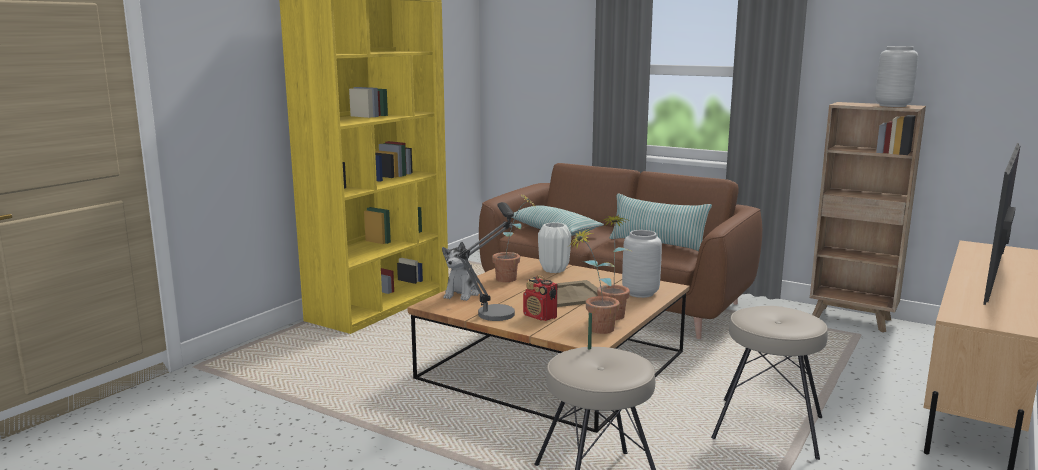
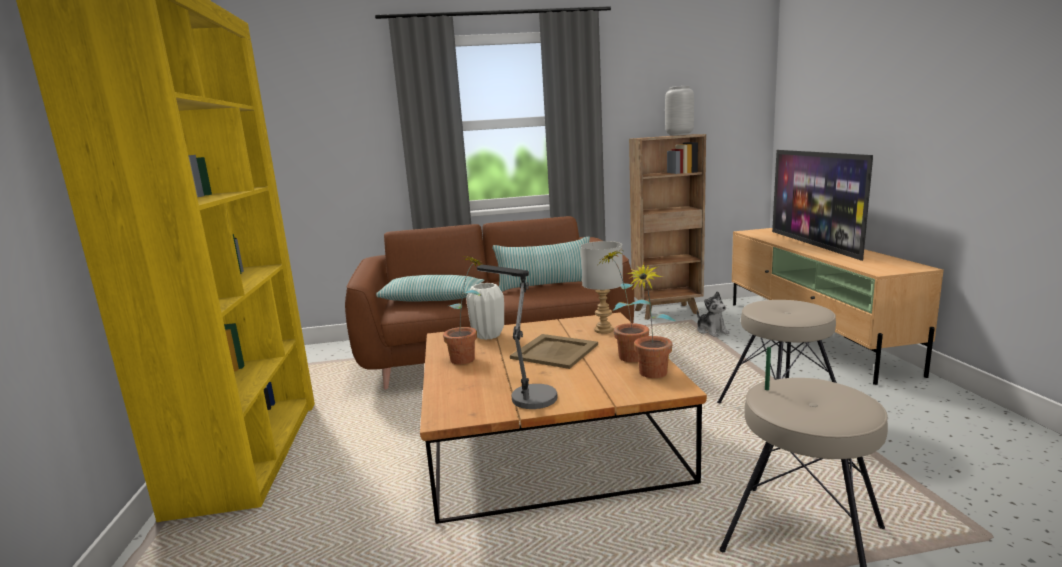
camera: 40 degrees left, 0 degrees up
plush toy [442,242,479,301] -> plush toy moved to [697,291,729,337]
radio [523,275,557,321] -> none
grey vase [622,230,662,298] -> grey table lamp [581,241,623,334]

